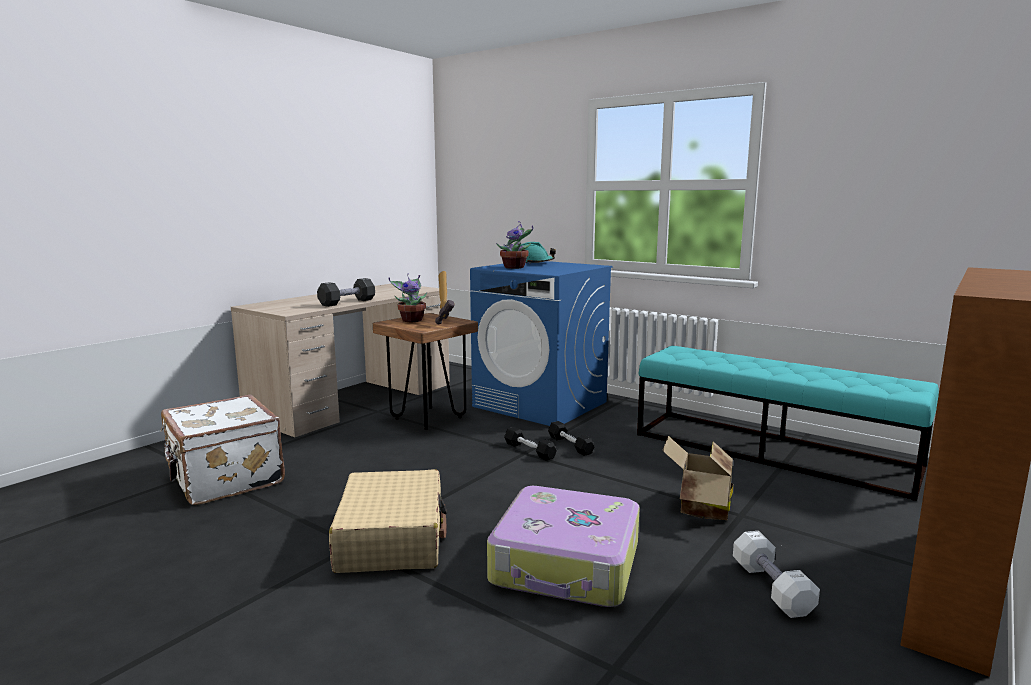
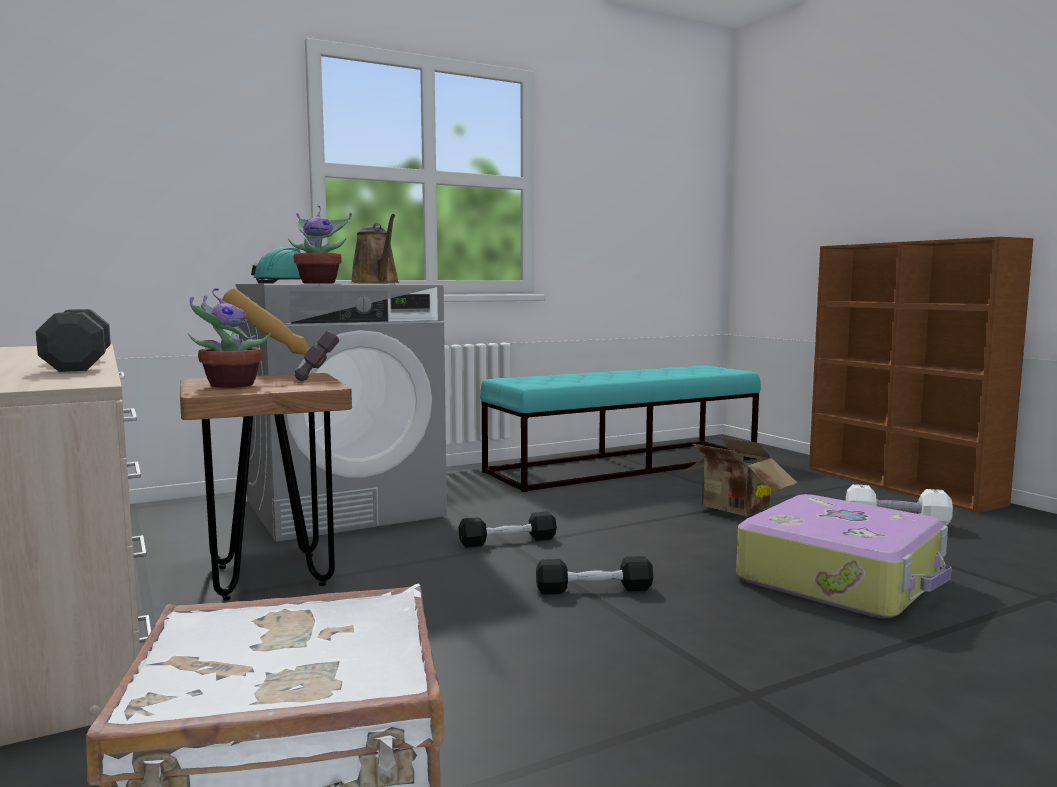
camera: 65 degrees left, 5 degrees down
beige suitcase [329,469,447,573] -> none
blue washing machine [470,261,613,426] -> grey washing machine [236,284,447,542]
black dumbbell [548,421,595,456] -> black dumbbell moved to [536,556,653,595]
none -> brown watering can [350,214,399,283]

